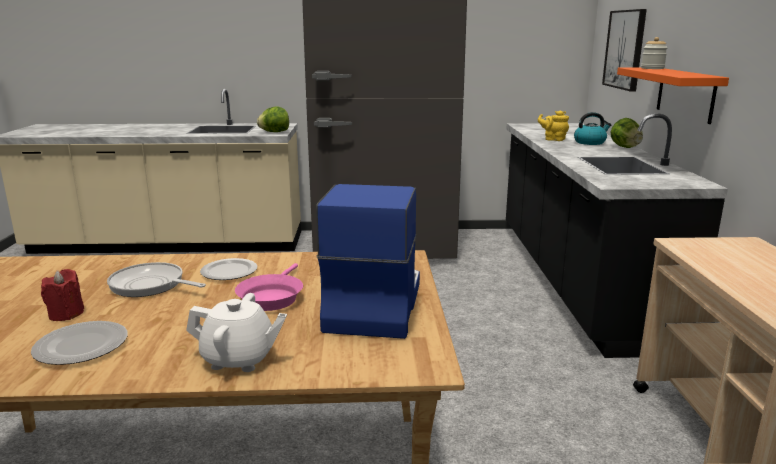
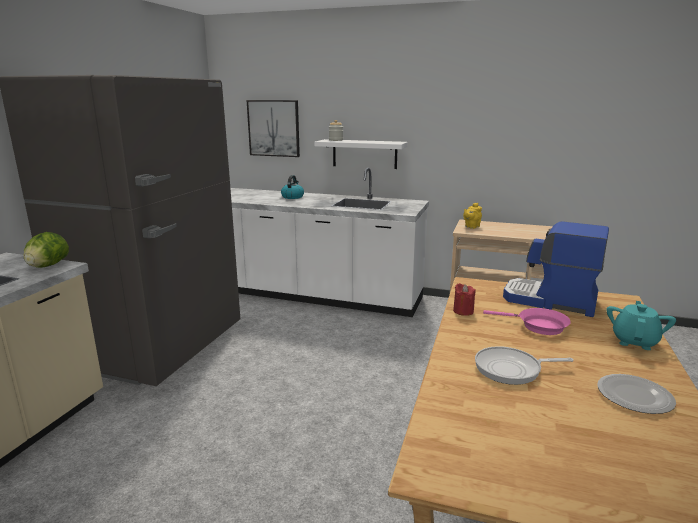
camera: 70 degrees left, 0 degrees up
red candle [41,269,84,321] -> red candle moved to [453,283,476,316]
frying pan [107,262,206,297] -> frying pan turned 45 degrees clockwise [475,346,574,385]
white teapot [186,293,287,372] -> turquoise teapot [607,301,676,350]
plate [200,258,257,280] -> none
black counter [506,114,728,358] -> white counter [230,168,429,317]
yellow teapot [538,111,569,141] -> yellow teapot moved to [463,203,482,229]
lettuce [611,118,643,148] -> none
orange shelf [617,67,729,124] -> white shelf [314,139,408,169]

